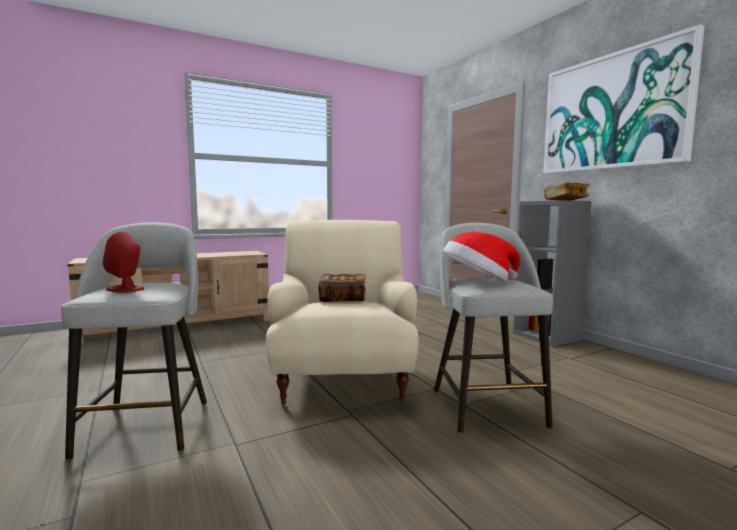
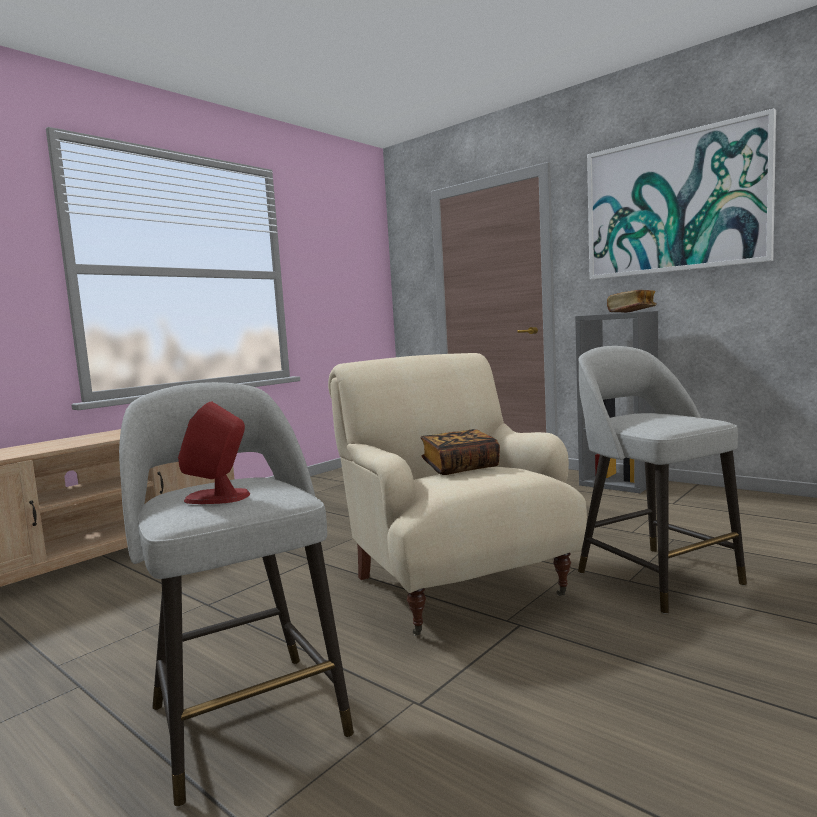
camera: 20 degrees left, 0 degrees up
hat [443,232,520,282] -> none

